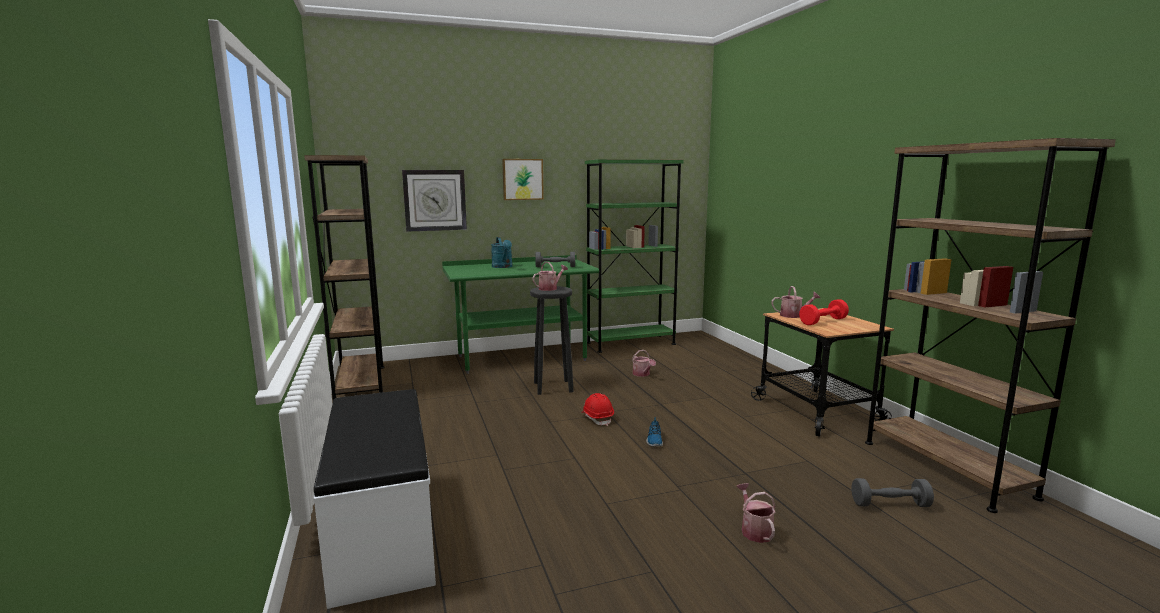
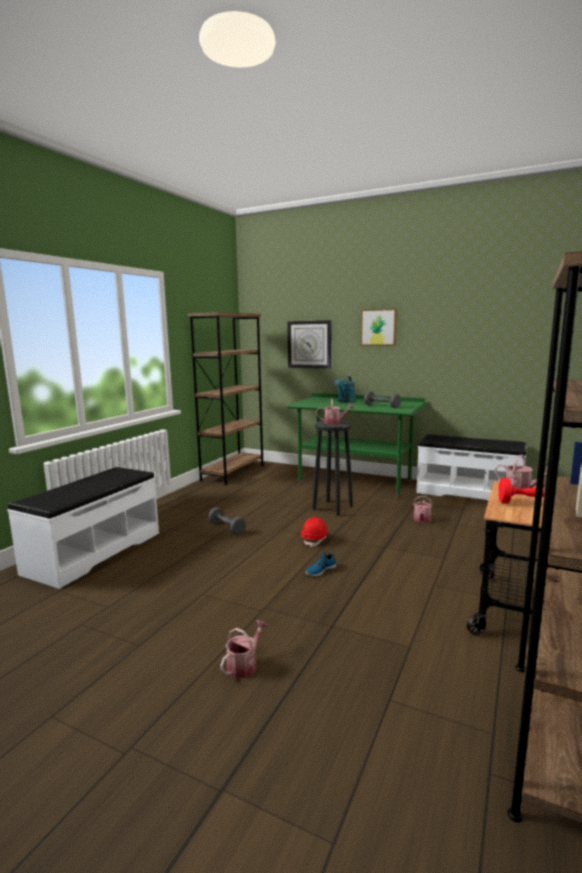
camera: 45 degrees right, 0 degrees up
green bookcase [585,159,684,353] -> white bench [416,434,527,500]
grey dumbbell [852,478,934,507] -> grey dumbbell moved to [209,507,246,534]

